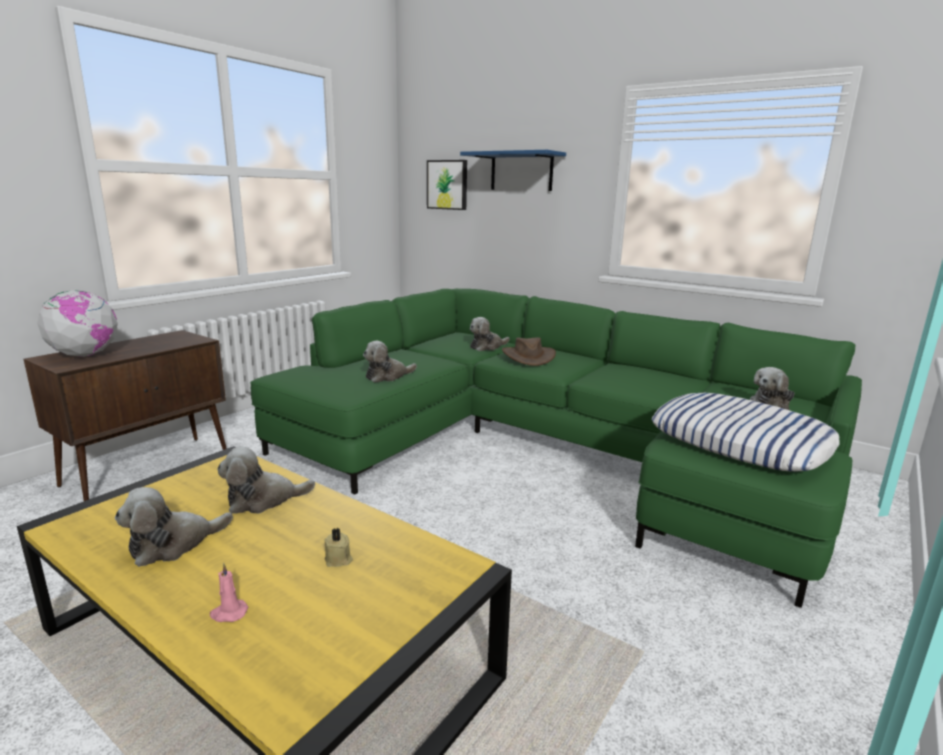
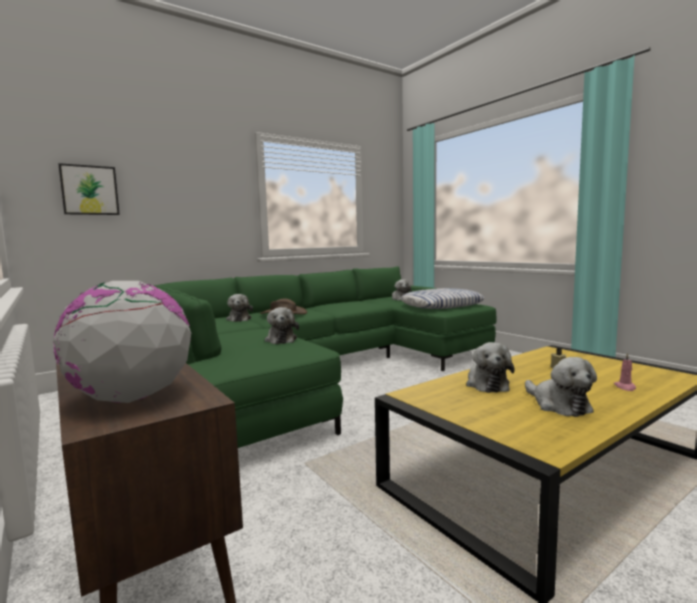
camera: 70 degrees left, 10 degrees down
blue shelf [460,150,566,191] -> none

